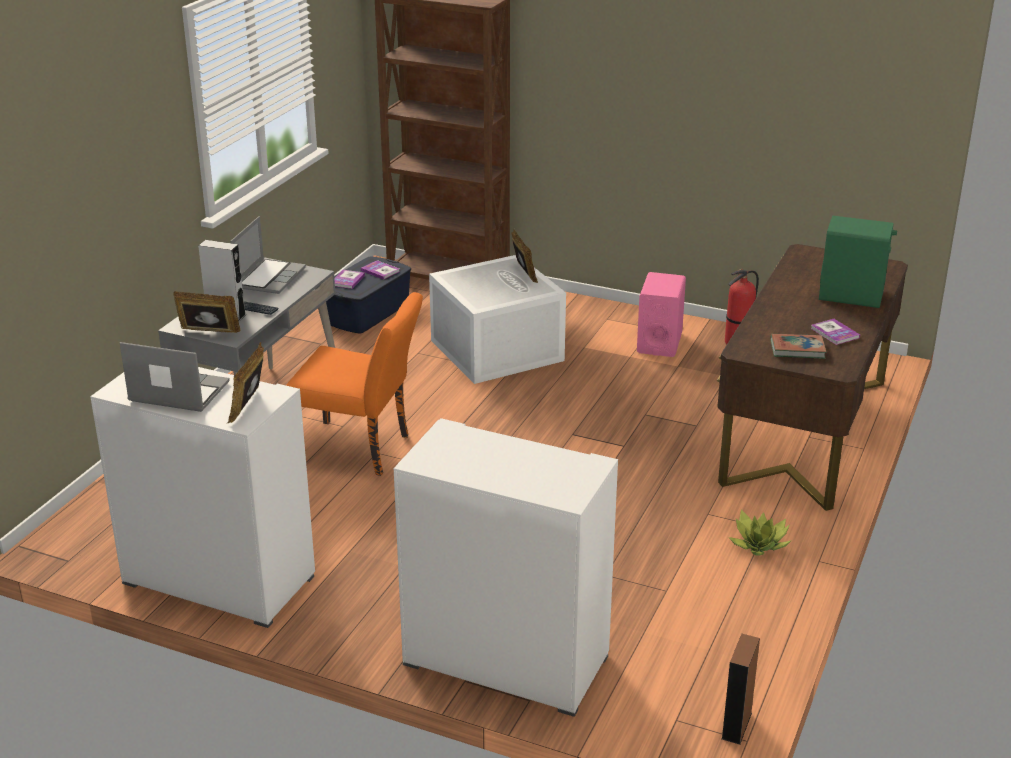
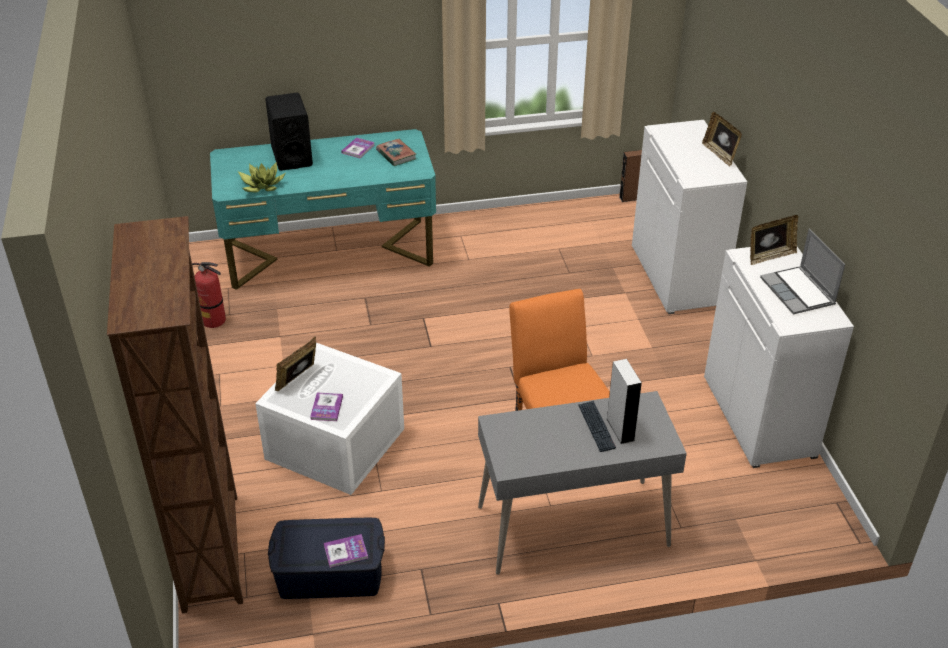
camera: 125 degrees left, 10 degrees up
picture frame [174,291,240,333] -> picture frame moved to [702,112,742,167]
laptop [230,216,306,294] -> none
book [361,260,400,280] -> book moved to [310,393,343,421]
pink speaker [637,272,686,357] -> none
brown desk [717,244,908,511] -> turquoise desk [210,129,436,290]
potted plant [729,509,792,556] -> potted plant moved to [238,162,285,193]
green speaker [819,215,897,308] -> black speaker [265,93,313,171]

